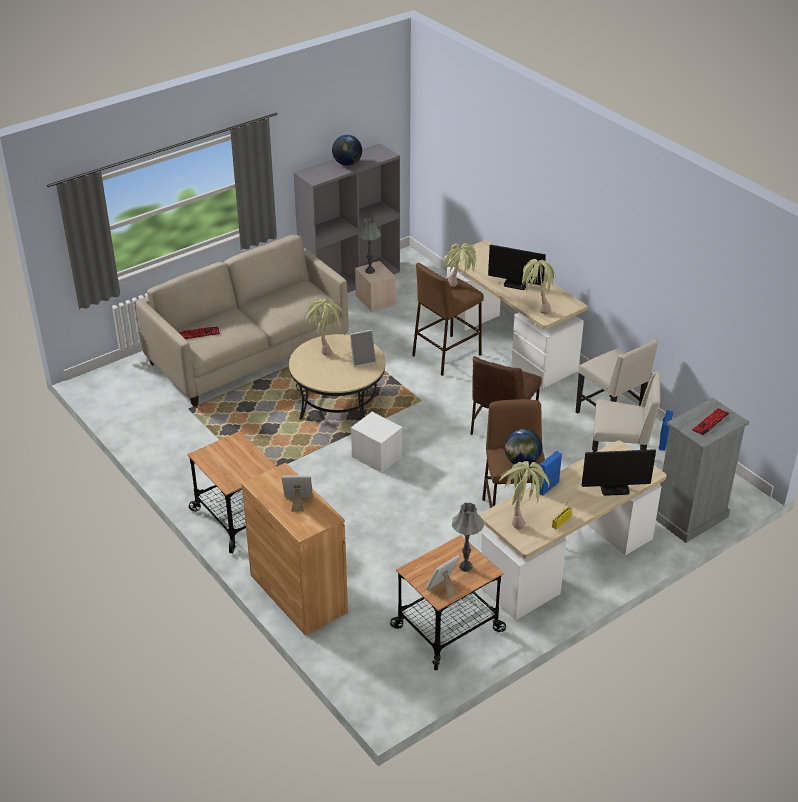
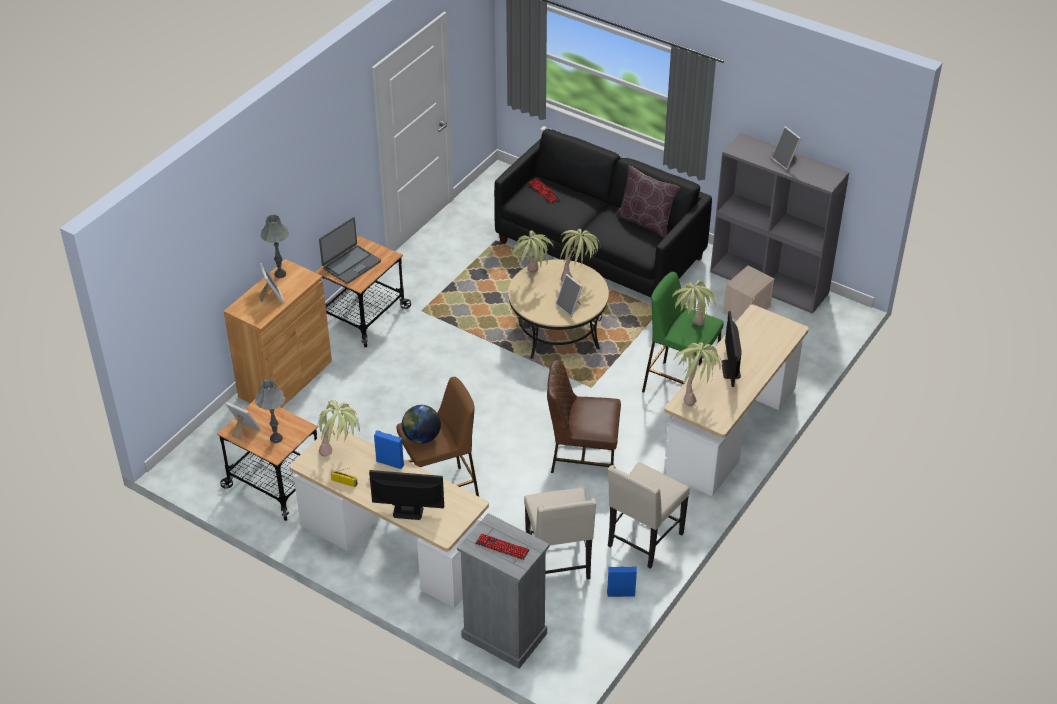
camera: 70 degrees right, 5 degrees up
beige sofa [136,235,349,406] -> black sofa [494,129,712,297]
globe [332,135,362,166] -> picture frame [771,126,801,170]
white storage box [351,412,402,473] -> none
grey table lamp [358,218,381,274] -> grey table lamp moved to [261,214,289,278]
brown stool [412,263,484,376] -> green stool [642,272,724,393]
monitor [582,449,656,496] -> monitor turned 120 degrees clockwise [369,470,444,520]
none -> laptop [319,217,381,284]
none -> potted plant [512,231,554,273]
none -> brown pillow [616,166,680,237]

